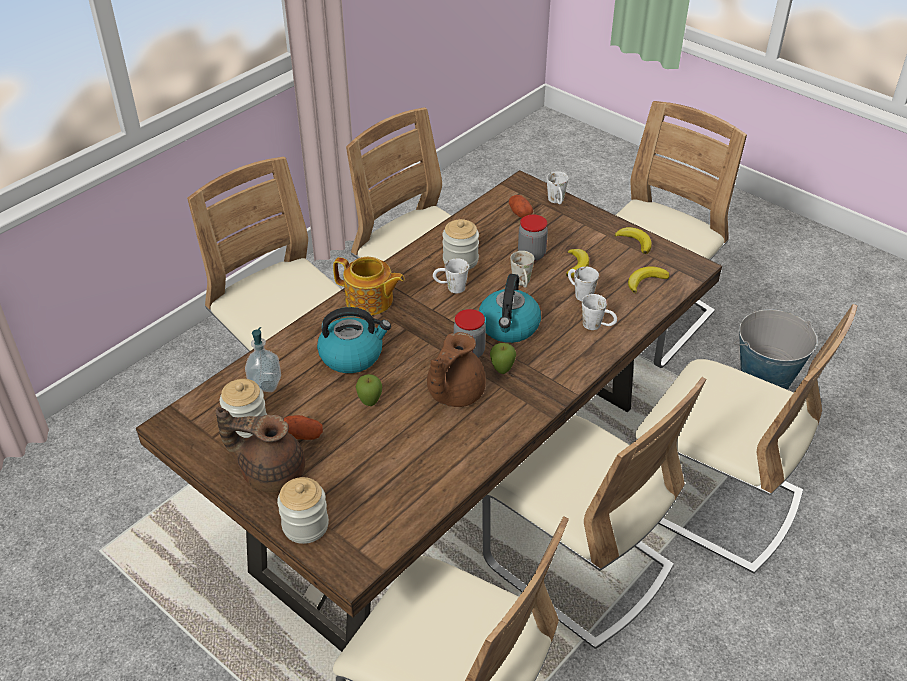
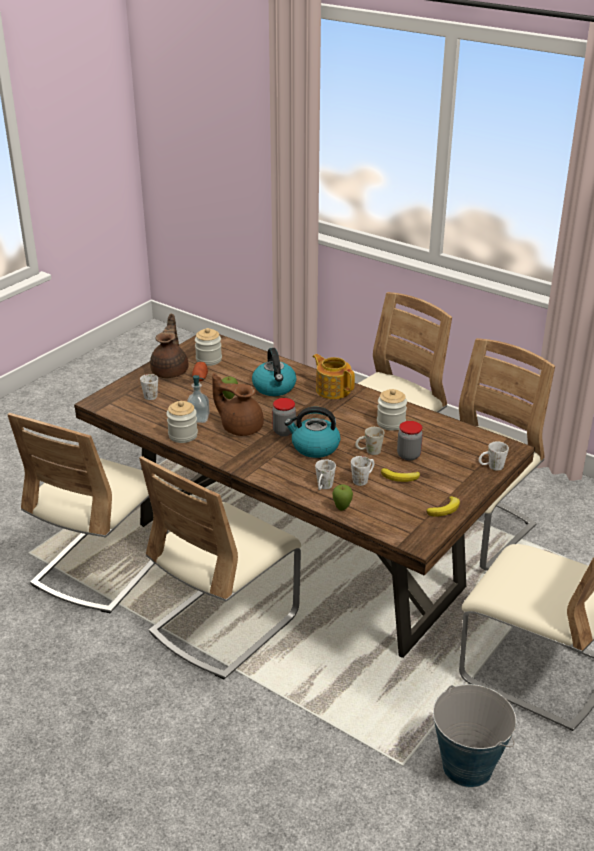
camera: 85 degrees right, 10 degrees down
soap dispenser [245,327,281,392] -> soap dispenser moved to [187,375,210,423]
jar [277,477,329,544] -> jar moved to [167,401,198,443]
teapot [333,257,405,315] -> teapot turned 120 degrees clockwise [313,354,355,399]
white mug [433,258,469,293] -> white mug moved to [140,374,158,400]
apple [490,343,516,374] -> apple moved to [332,484,353,511]
potato [509,195,533,218] -> none
banana [628,266,670,294] -> none
beige chair [635,304,857,574] -> none

